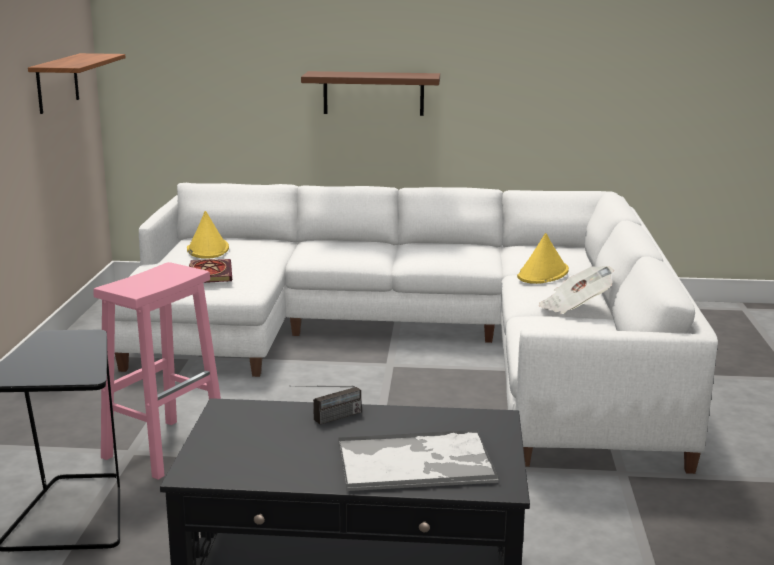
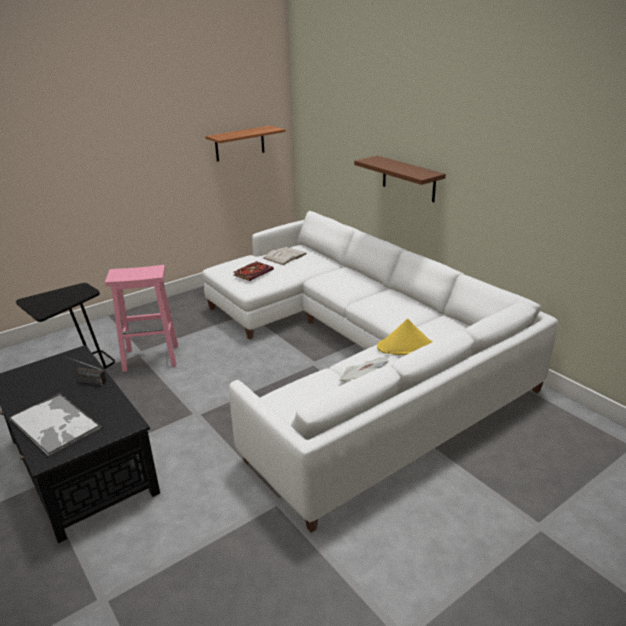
camera: 50 degrees right, 10 degrees up
yellow hat [187,211,229,259] -> white book [263,247,307,265]

